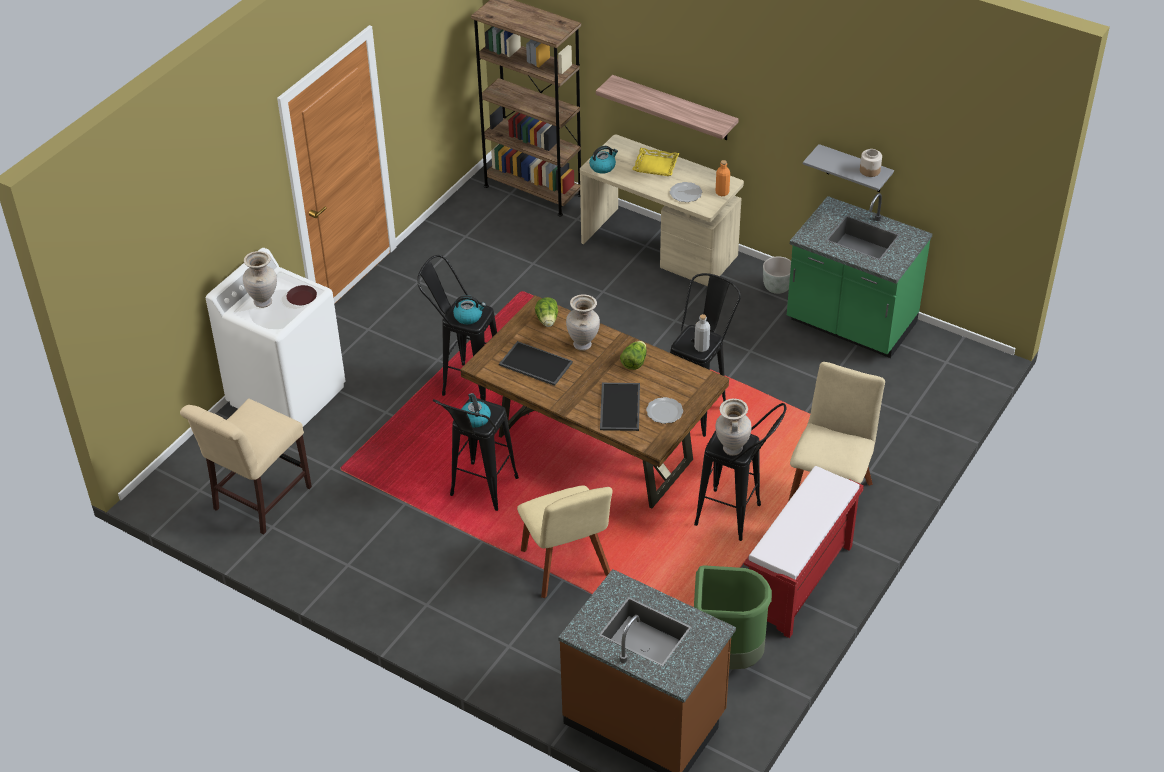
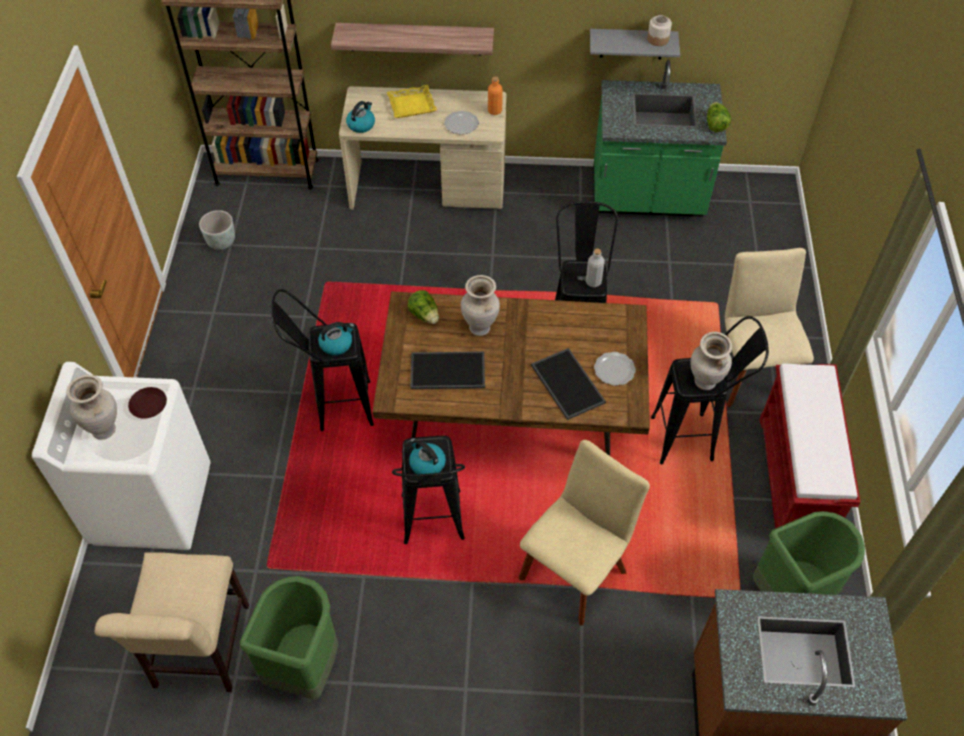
camera: 30 degrees left, 10 degrees up
beige chair [517,485,612,598] -> beige chair turned 90 degrees counterclockwise [518,440,650,626]
lettuce [620,341,647,370] -> lettuce moved to [707,102,731,132]
grey planter [763,256,791,294] -> grey planter moved to [199,210,235,250]
none -> green trash can [240,576,338,699]

